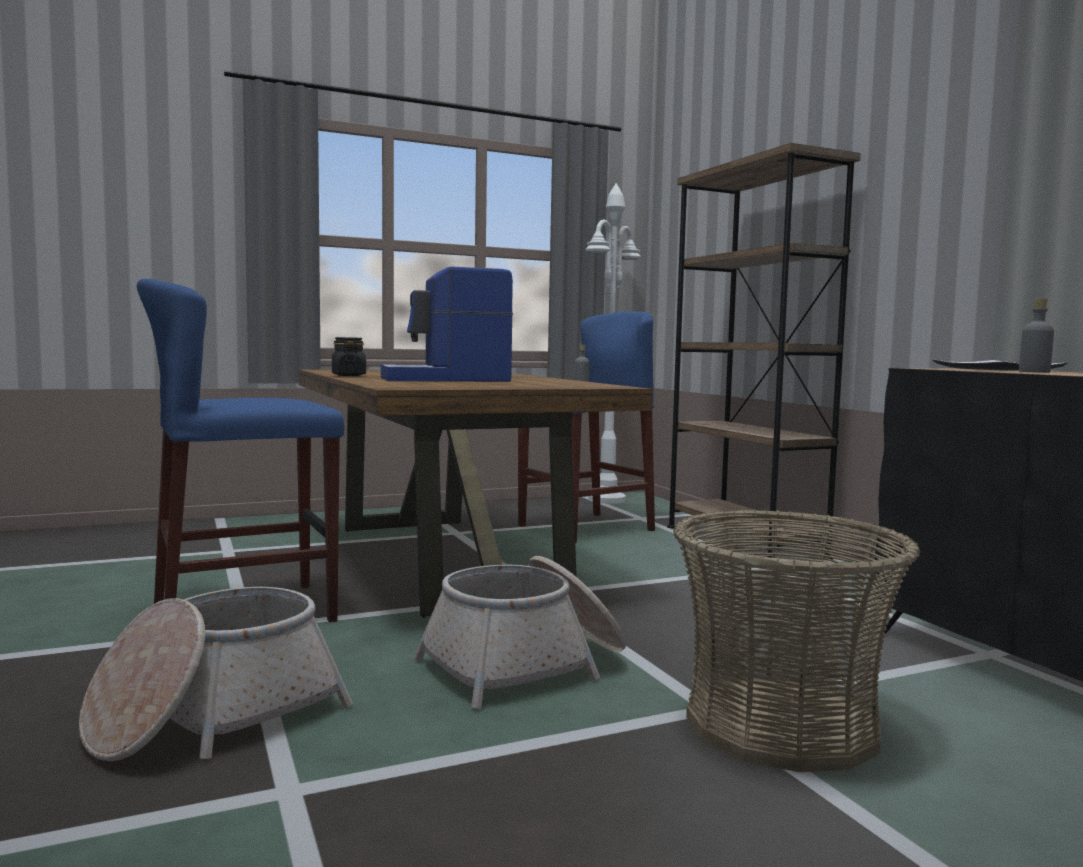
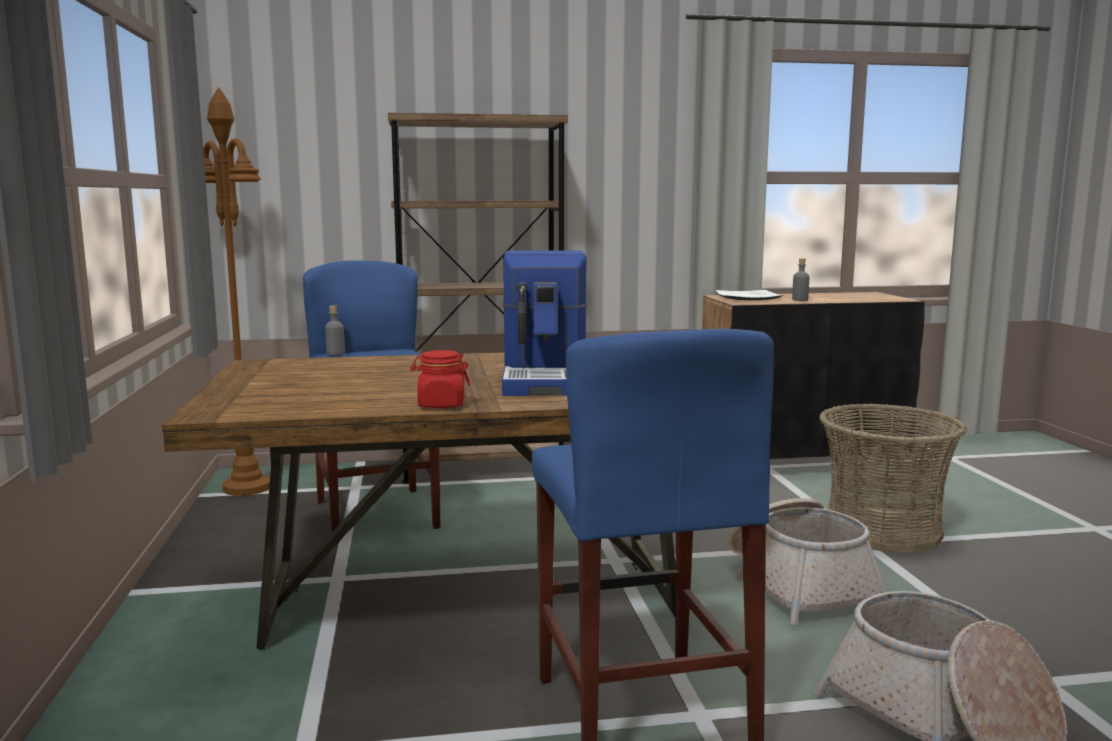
camera: 75 degrees left, 5 degrees up
black jar [332,337,366,376] -> red jar [410,350,470,408]
white floor lamp [586,183,641,504] -> brown floor lamp [203,87,270,496]

